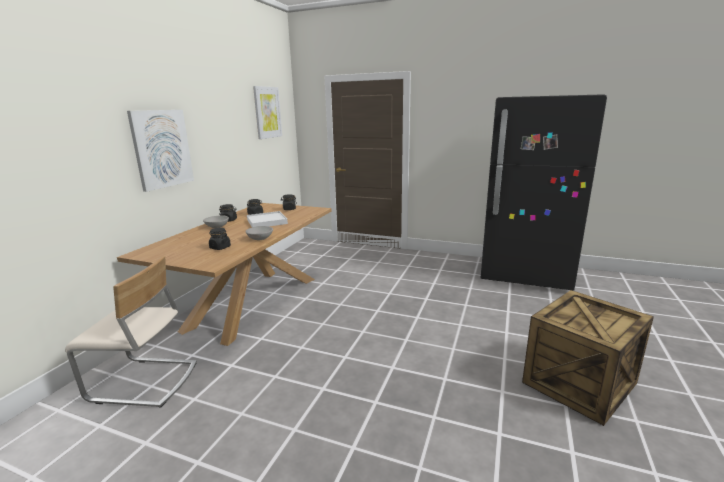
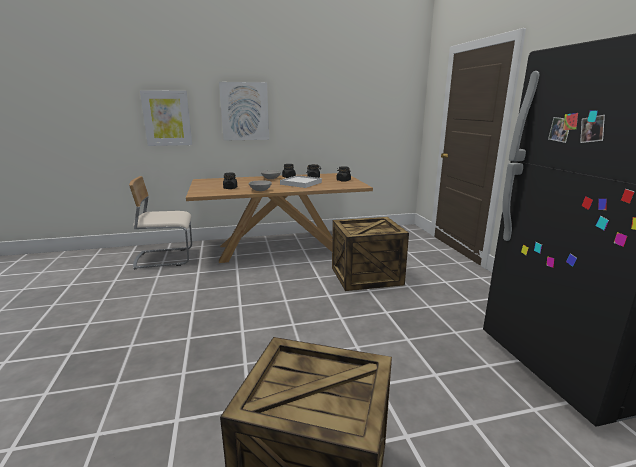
camera: 55 degrees right, 0 degrees up
beige chair [65,256,197,408] -> beige chair turned 105 degrees clockwise [129,176,192,270]
picture [253,86,282,139] -> picture moved to [140,90,192,146]
none -> crate [332,217,409,291]

